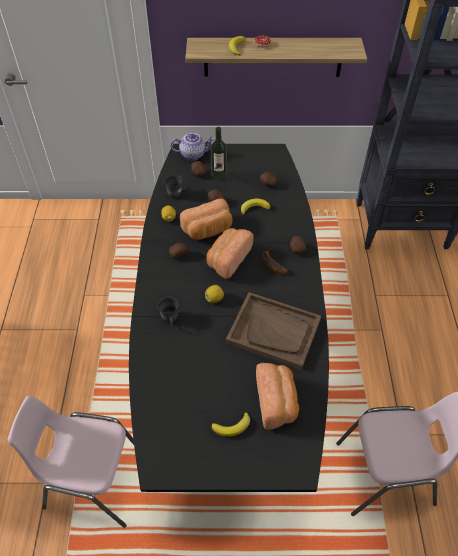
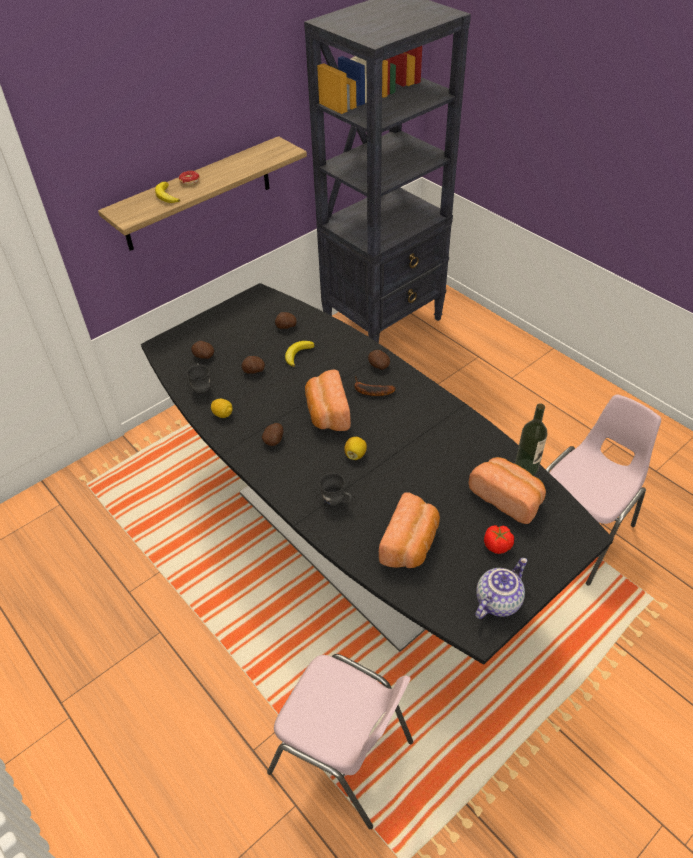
camera: 40 degrees left, 5 degrees down
pink chair [8,396,134,528] -> pink chair turned 120 degrees counterclockwise [267,654,413,829]
teapot [170,133,214,160] -> teapot moved to [475,558,527,619]
bread [180,199,233,240] -> bread moved to [379,492,440,568]
bottle [211,127,227,181] -> bottle moved to [515,404,547,475]
banana [211,412,250,437] -> tomato [484,525,514,554]
brown tray [226,292,321,370] -> none

